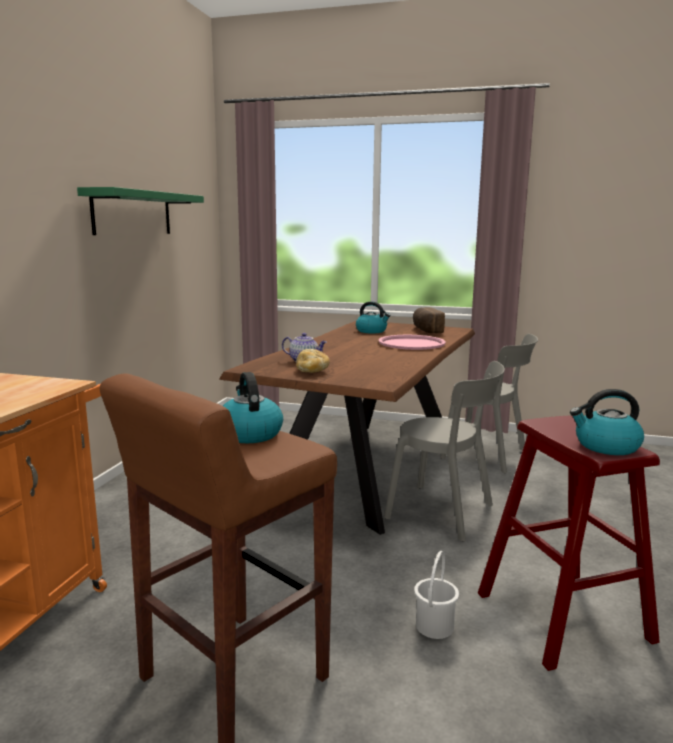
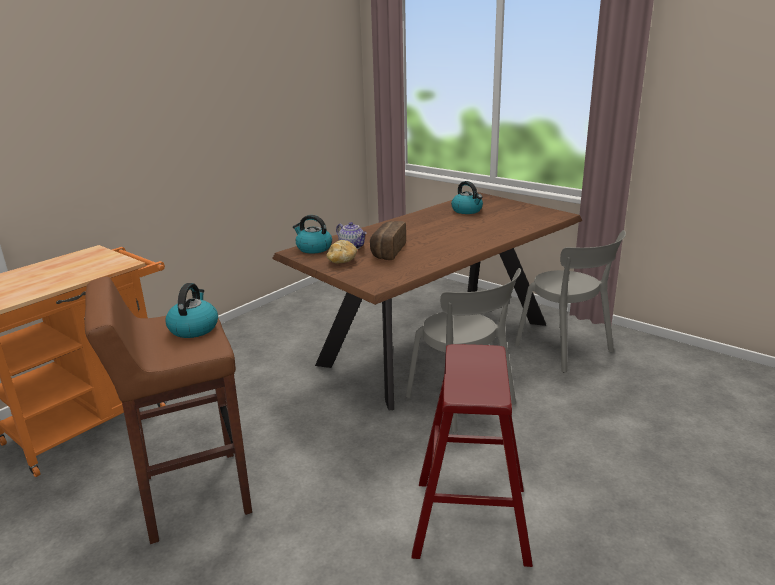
camera: 25 degrees right, 10 degrees up
green shelf [77,187,204,235] -> none
pink tray [379,335,446,350] -> none
bread [413,307,445,333] -> bread moved to [370,221,406,260]
white bucket [414,551,459,639] -> none
kettle [570,389,644,455] -> kettle moved to [293,215,332,253]

